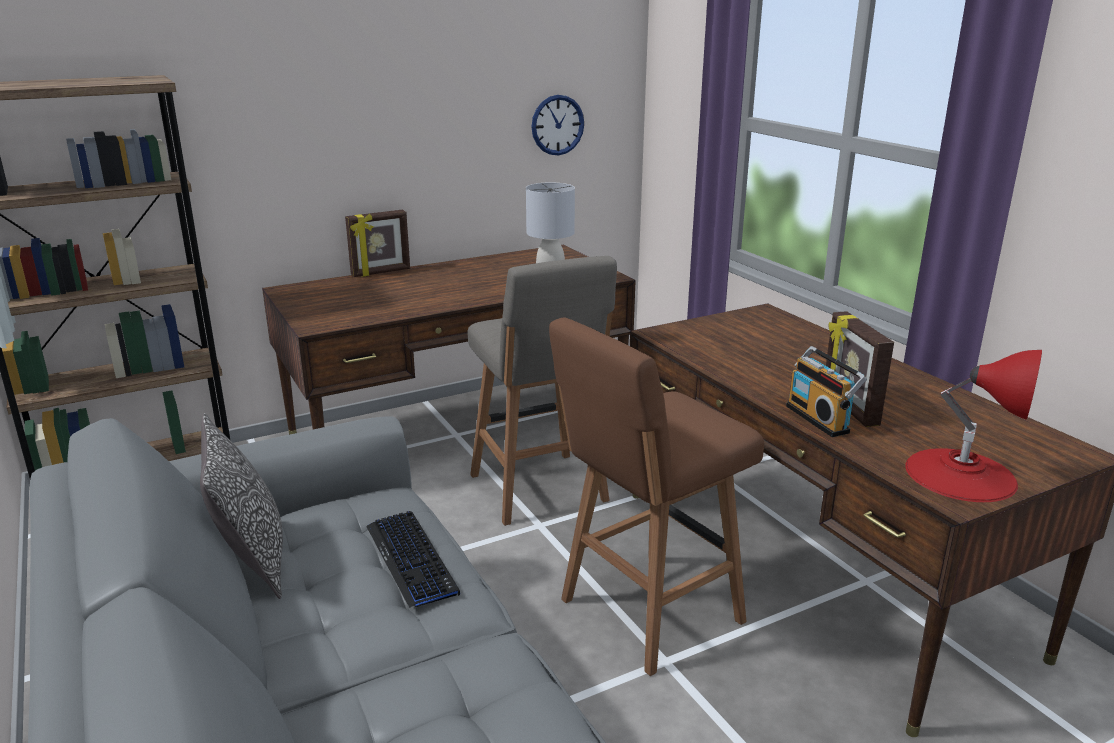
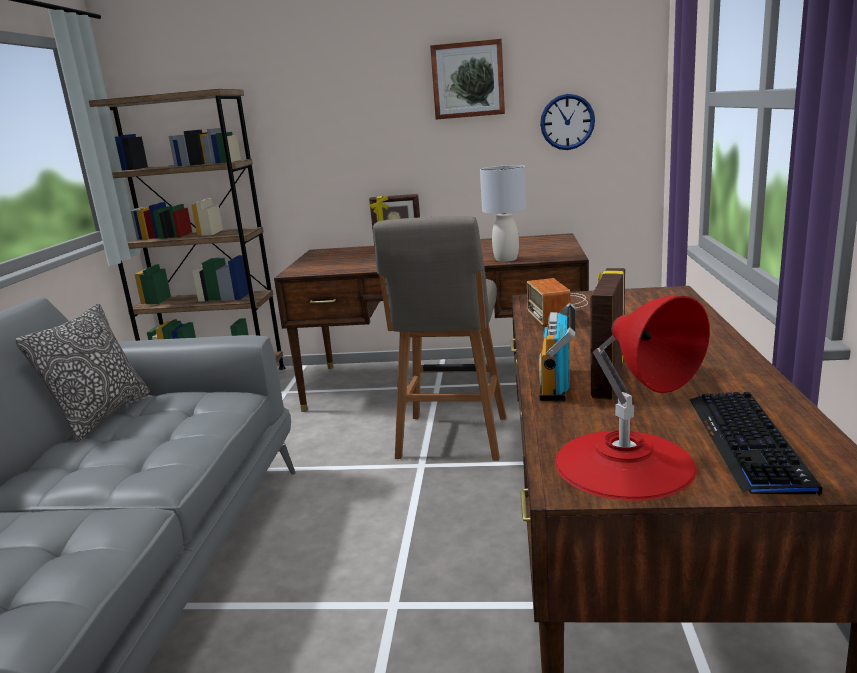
camera: 35 degrees right, 5 degrees down
keyboard [366,511,460,608] -> keyboard moved to [690,392,822,496]
brown stool [549,317,764,676] -> none
none -> picture [430,39,505,120]
none -> radio [527,278,588,325]

